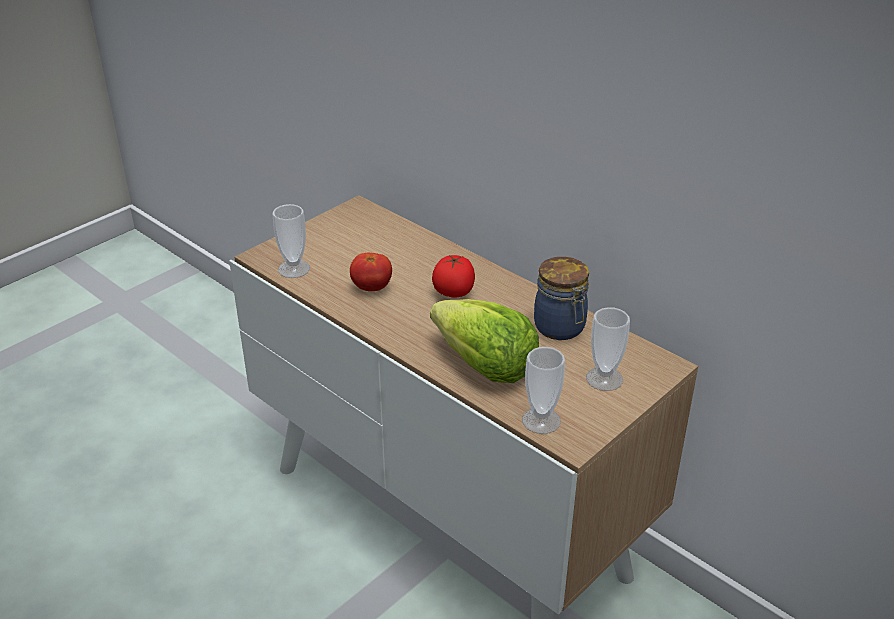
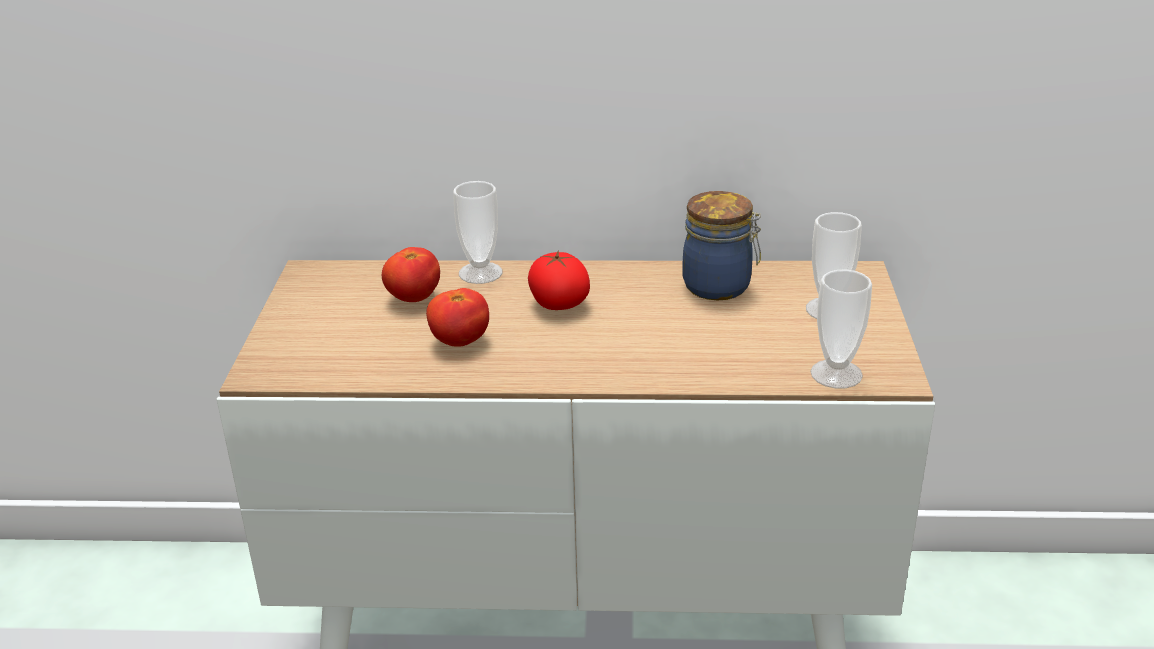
camera: 40 degrees left, 5 degrees down
cup [273,204,310,278] -> cup moved to [453,181,502,284]
lettuce [430,299,539,383] -> none
none -> tomato [382,247,440,302]

